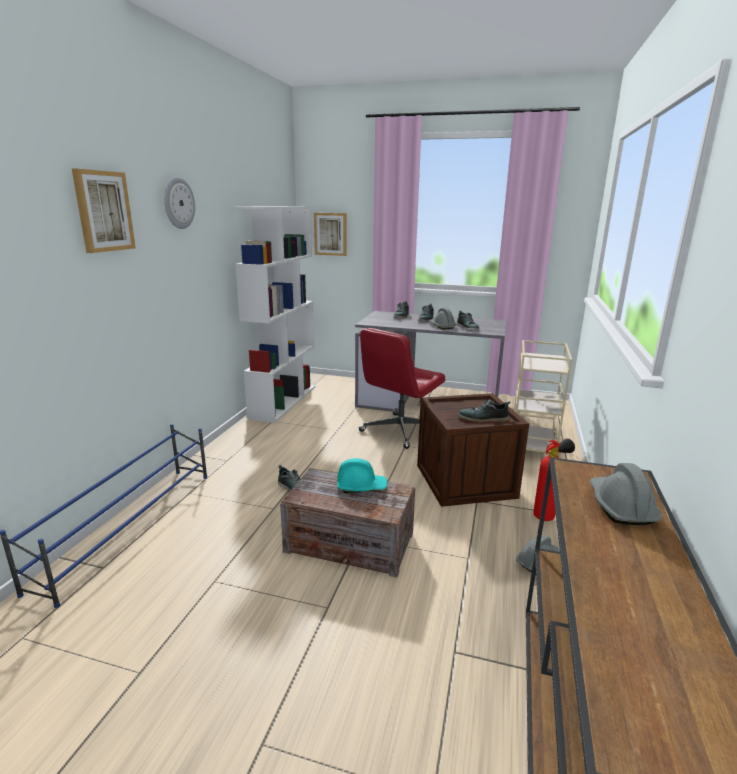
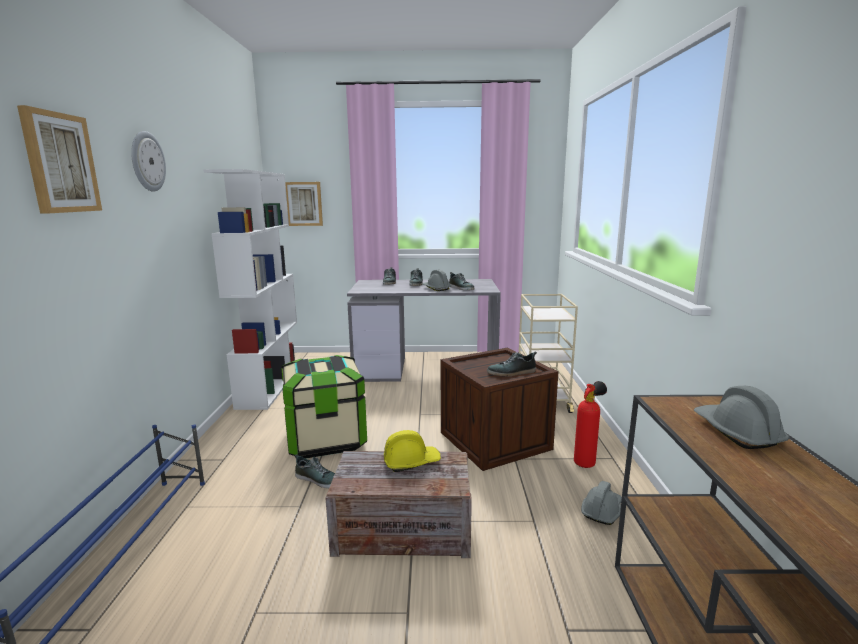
camera: 15 degrees left, 5 degrees down
turquoise hard hat [337,458,388,493] -> yellow hard hat [384,430,441,472]
red office chair [359,328,446,449] -> none
none -> storage box [281,355,367,459]

